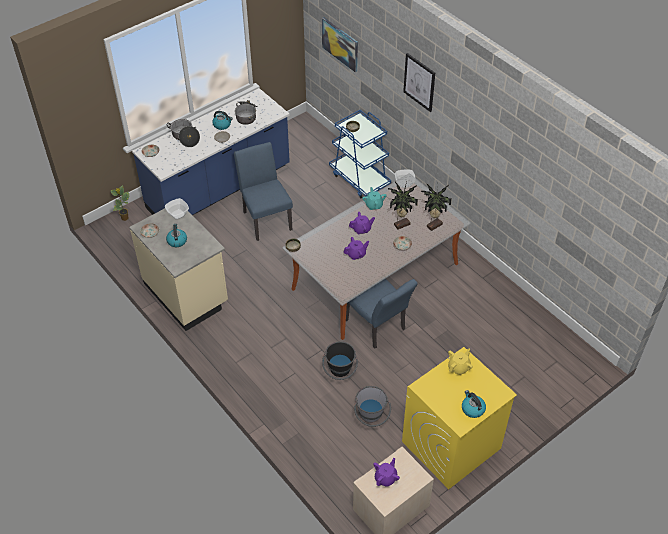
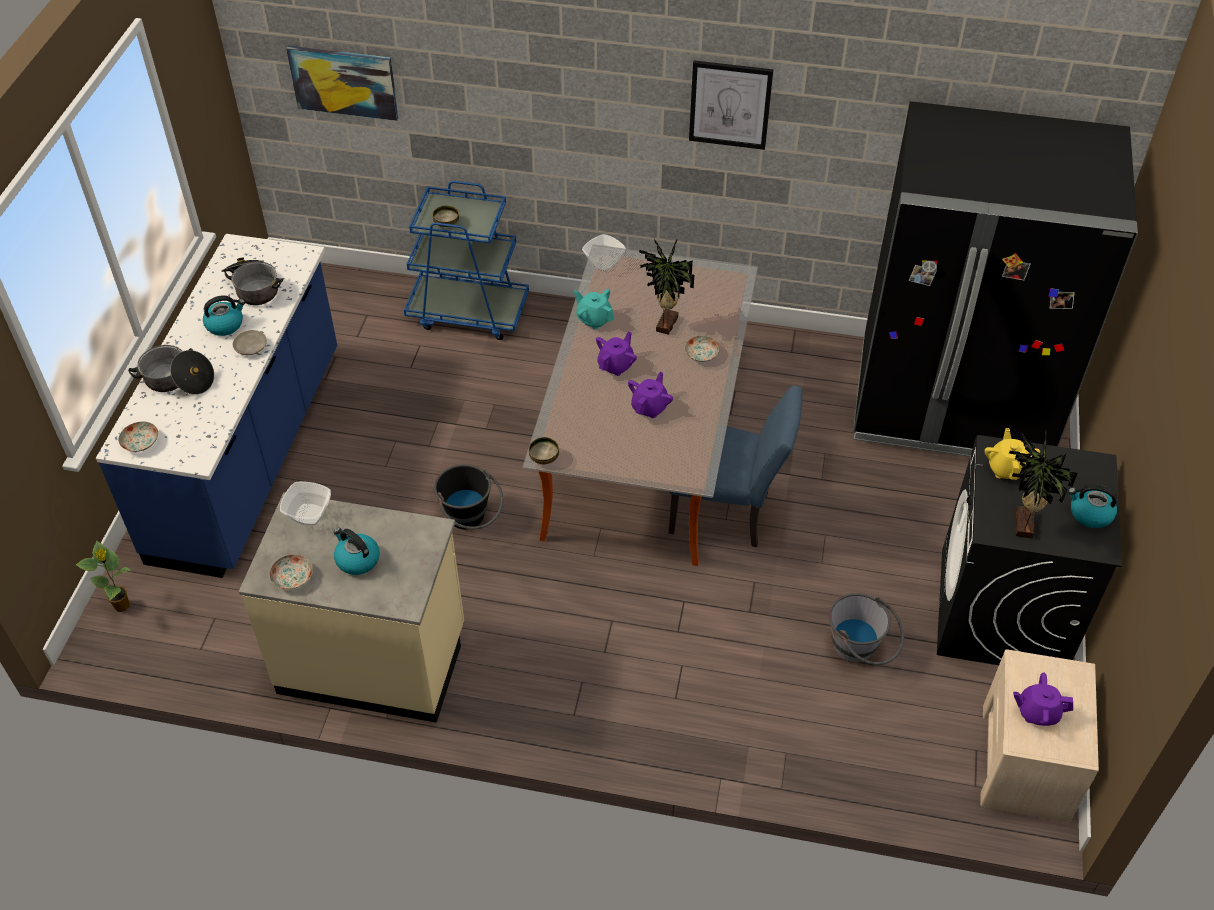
camera: 40 degrees left, 0 degrees up
blue chair [234,142,293,241] -> none
black bucket [322,341,358,380] -> black bucket moved to [434,464,503,529]
purple teapot [373,458,400,486] -> purple teapot turned 75 degrees counterclockwise [1013,673,1073,726]
yellow washing machine [402,347,517,489] -> black washing machine [937,435,1122,665]
picture [403,53,435,112] -> picture moved to [689,60,773,150]
potted plant [421,183,452,231] -> potted plant moved to [1009,430,1078,539]
none -> black fridge [853,101,1138,457]

